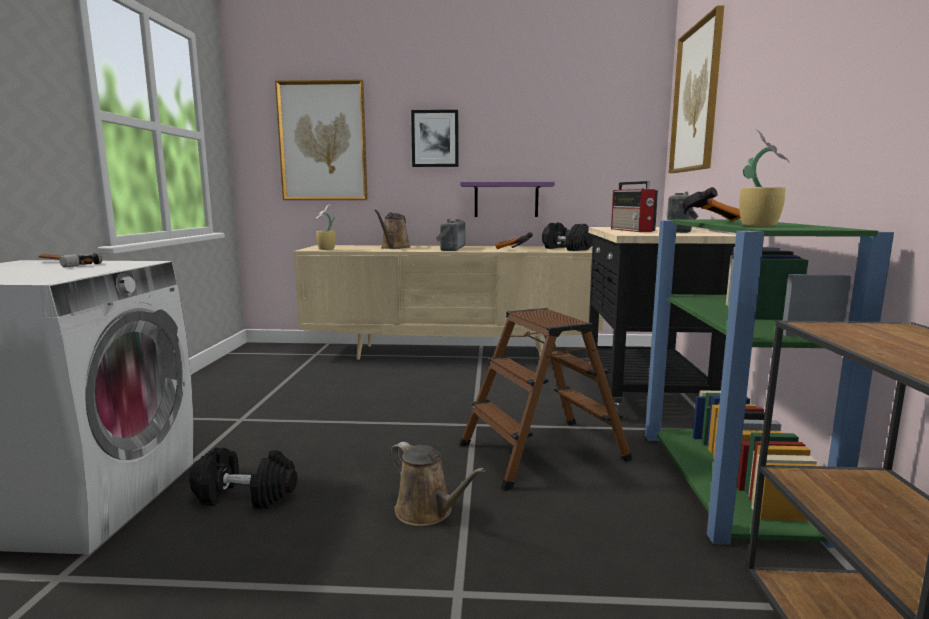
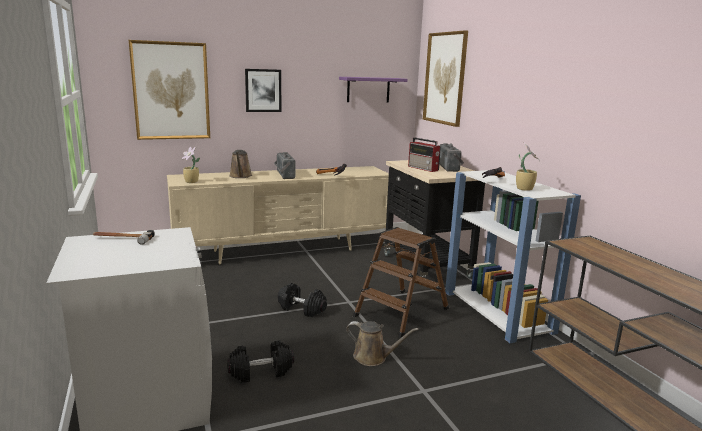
camera: 25 degrees left, 5 degrees up
purple shelf [460,182,555,217] -> purple shelf moved to [339,77,408,102]
black dumbbell [542,222,593,251] -> black dumbbell moved to [278,283,327,317]
green bookcase [645,219,894,548] -> white bookcase [445,170,581,343]

